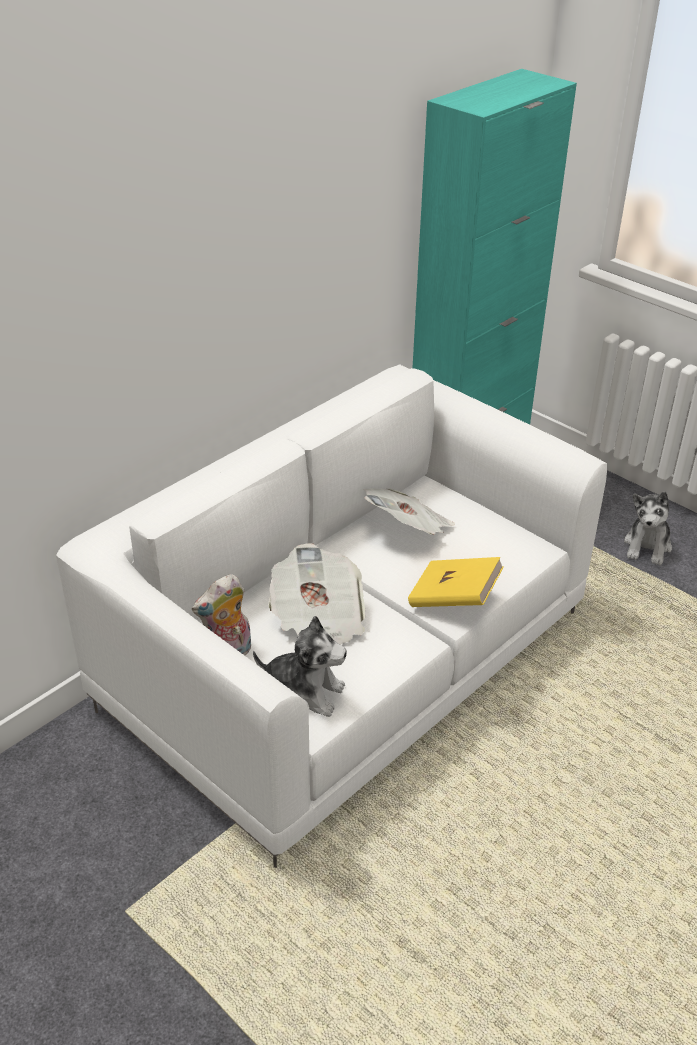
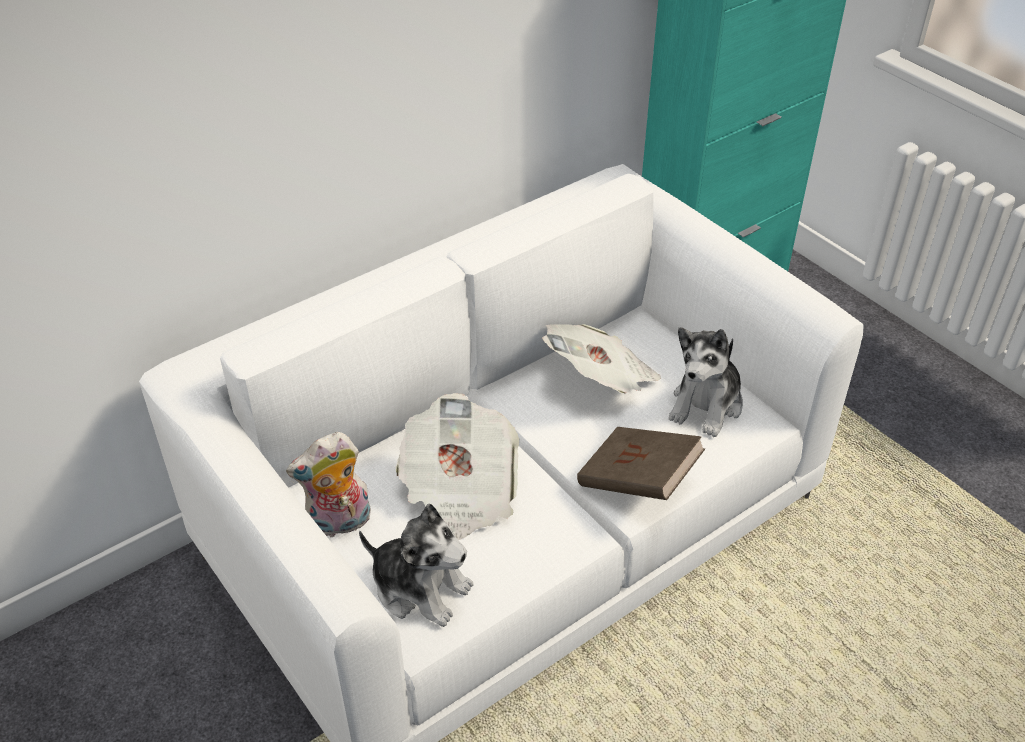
camera: 10 degrees right, 5 degrees up
yellow book [408,557,504,607] -> brown book [577,427,705,500]
plush toy [624,491,672,565] -> plush toy moved to [669,327,743,437]

